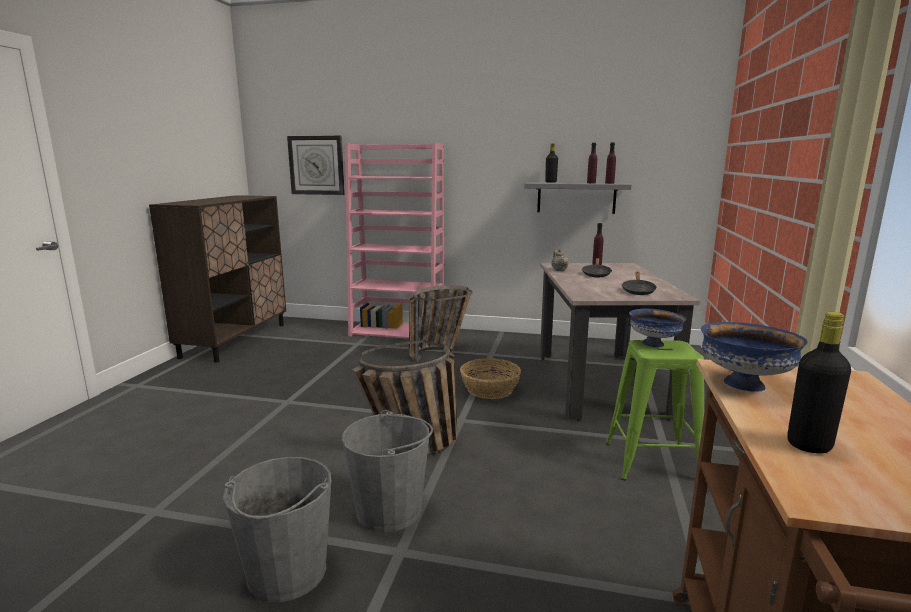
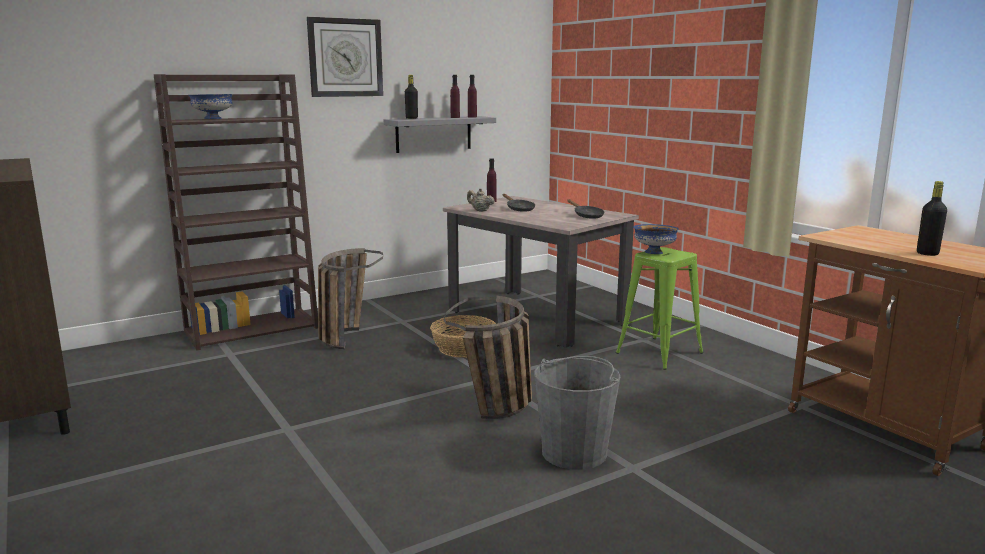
camera: 45 degrees left, 0 degrees up
grey bucket [223,457,331,602] -> none
wall clock [287,136,345,195] -> wall clock moved to [307,17,383,97]
pink bookcase [345,143,444,339] -> brown bookcase [154,74,318,350]
blue bowl [701,322,808,392] -> blue bowl moved to [189,94,233,119]

